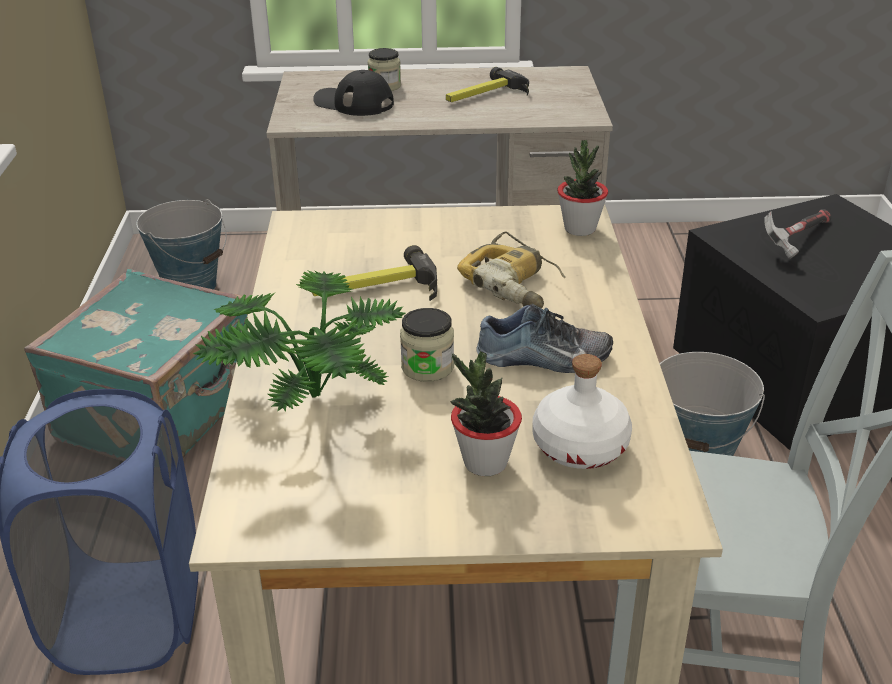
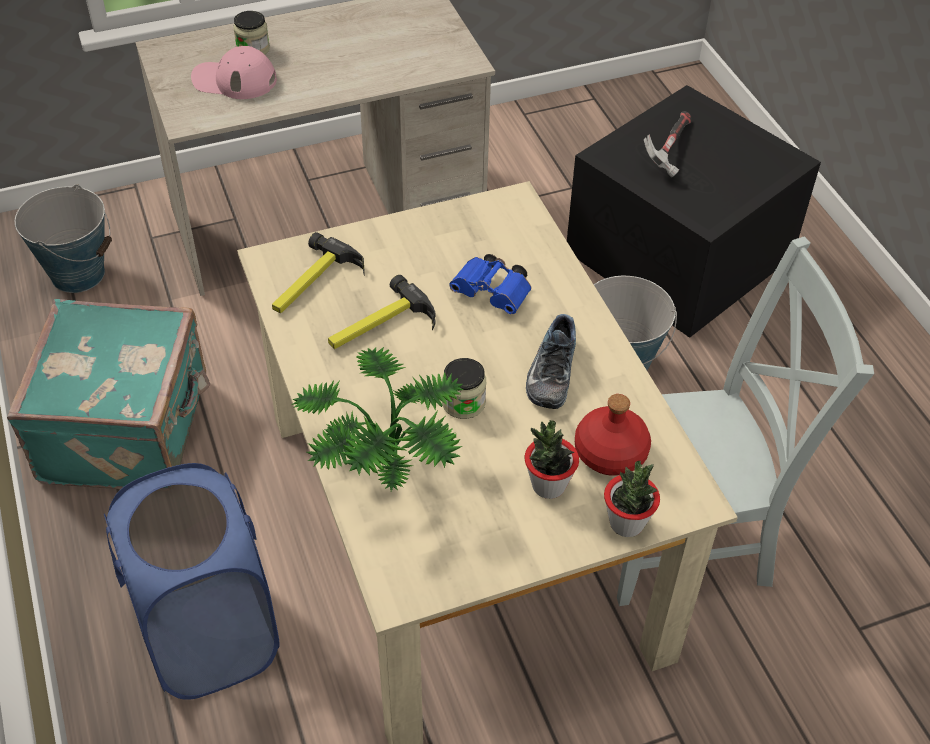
camera: 20 degrees left, 15 degrees up
black cap [313,70,394,116] -> pink cap [191,46,277,99]
hammer [446,67,529,102] -> hammer moved to [272,232,364,313]
power drill [457,232,566,308] -> blue binoculars [449,254,531,314]
shoe [476,303,613,373] -> shoe turned 120 degrees clockwise [526,314,576,409]
white bottle [533,354,632,469] -> red bottle [575,394,651,476]
potted plant [557,140,608,236] -> potted plant moved to [604,461,660,537]

